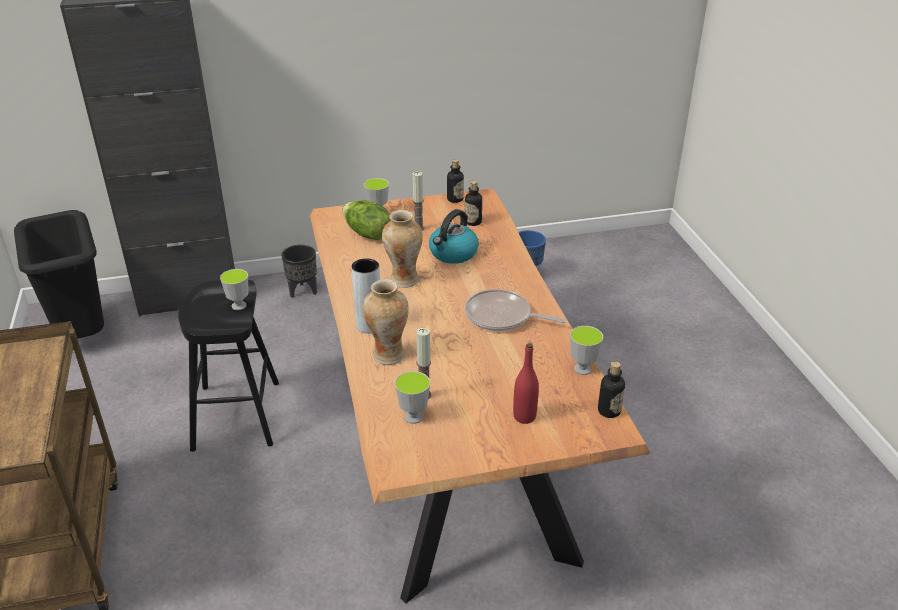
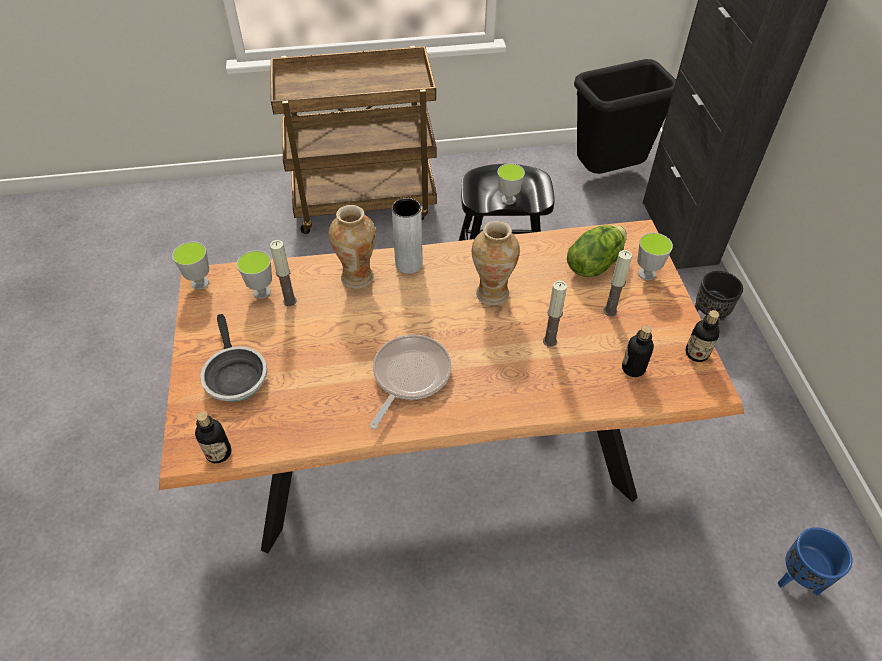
camera: 95 degrees right, 15 degrees up
kettle [429,209,479,264] -> candle [543,280,567,347]
red bottle [513,343,539,424] -> frying pan [200,314,267,402]
cup [570,326,603,375] -> cup moved to [172,242,209,290]

